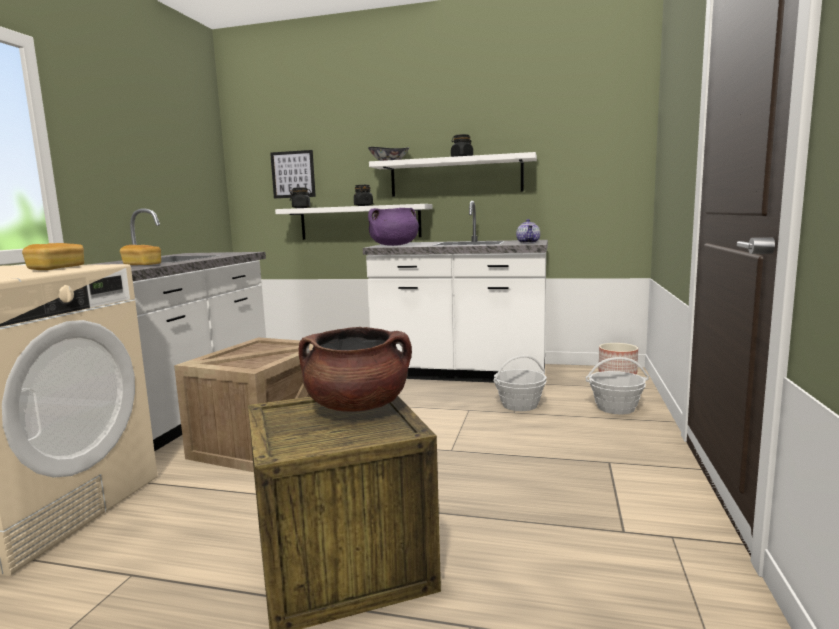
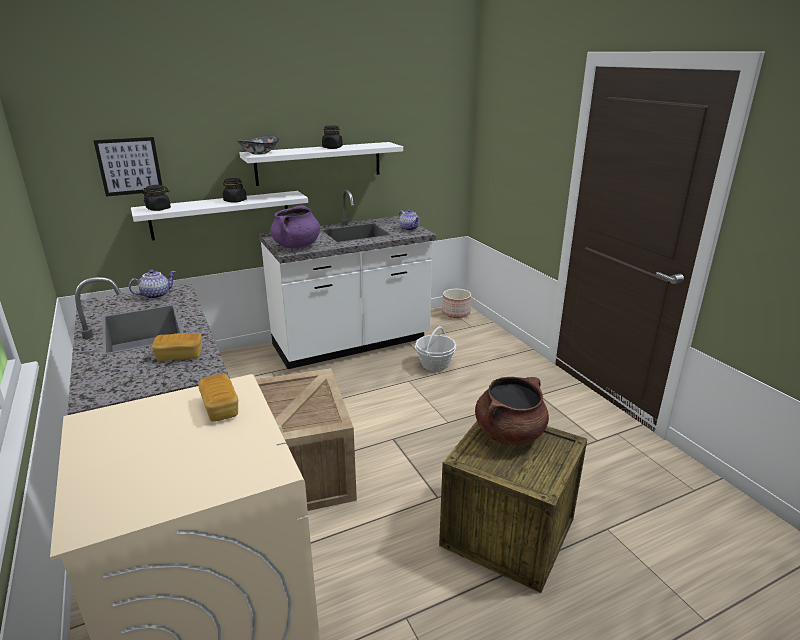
camera: 40 degrees left, 15 degrees up
basket [586,357,649,415] -> none
none -> teapot [129,270,175,299]

